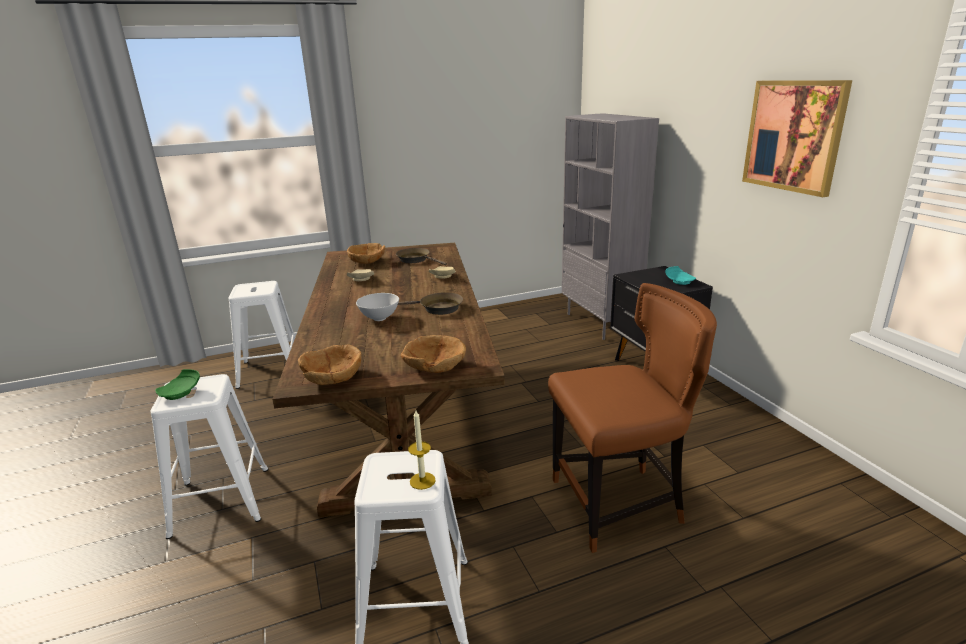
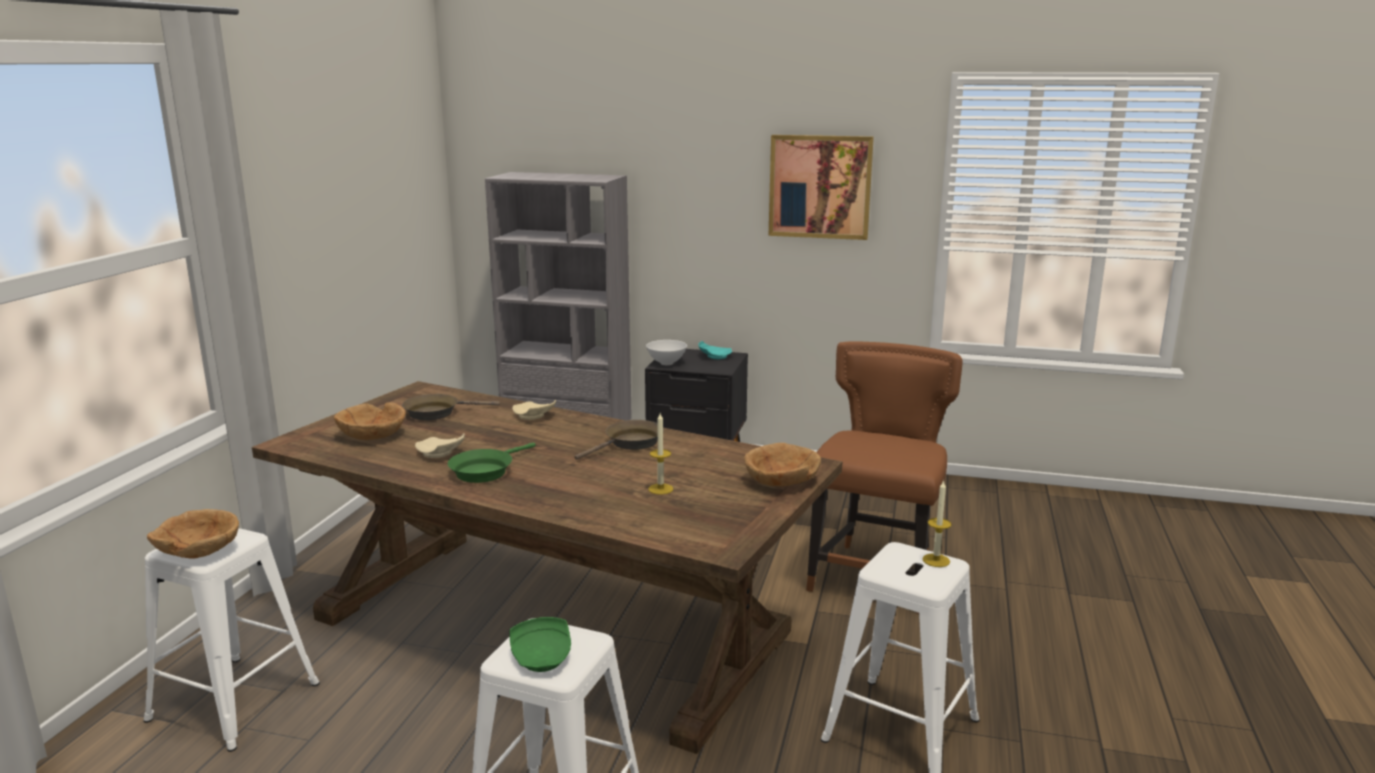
camera: 55 degrees left, 5 degrees down
brown bowl [298,344,361,385] -> brown bowl moved to [147,509,239,559]
white bowl [356,293,399,321] -> white bowl moved to [646,340,687,365]
none -> green frying pan [448,443,536,483]
none -> candle [648,413,673,495]

